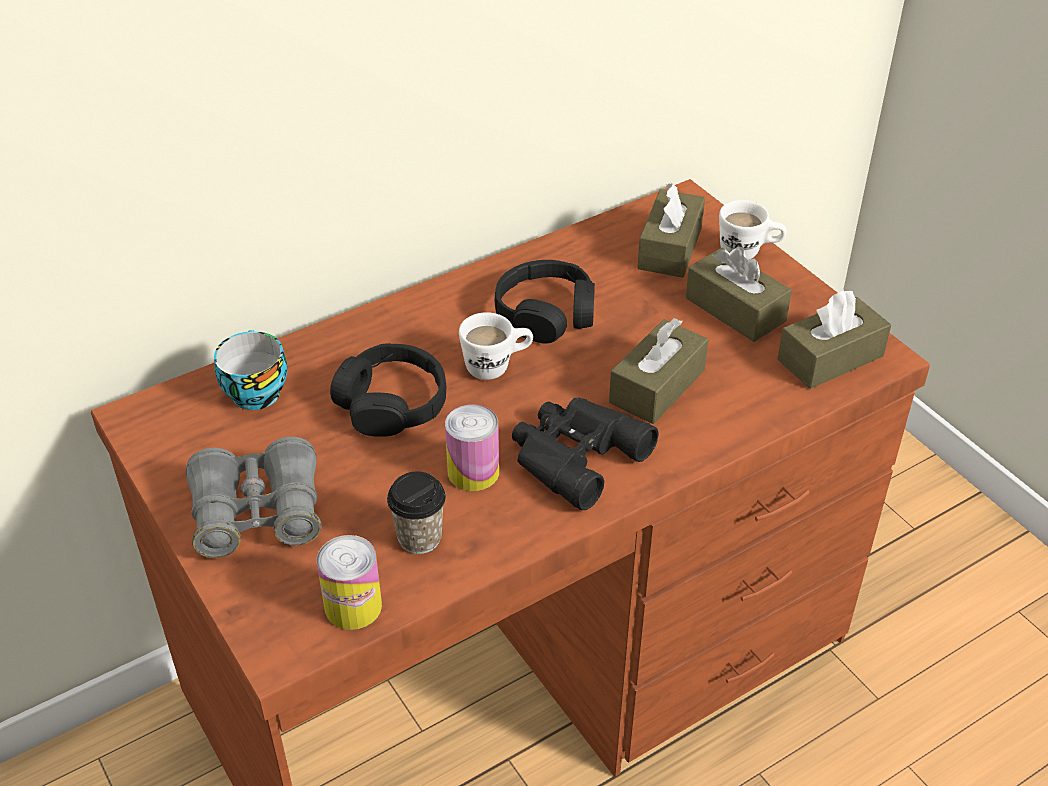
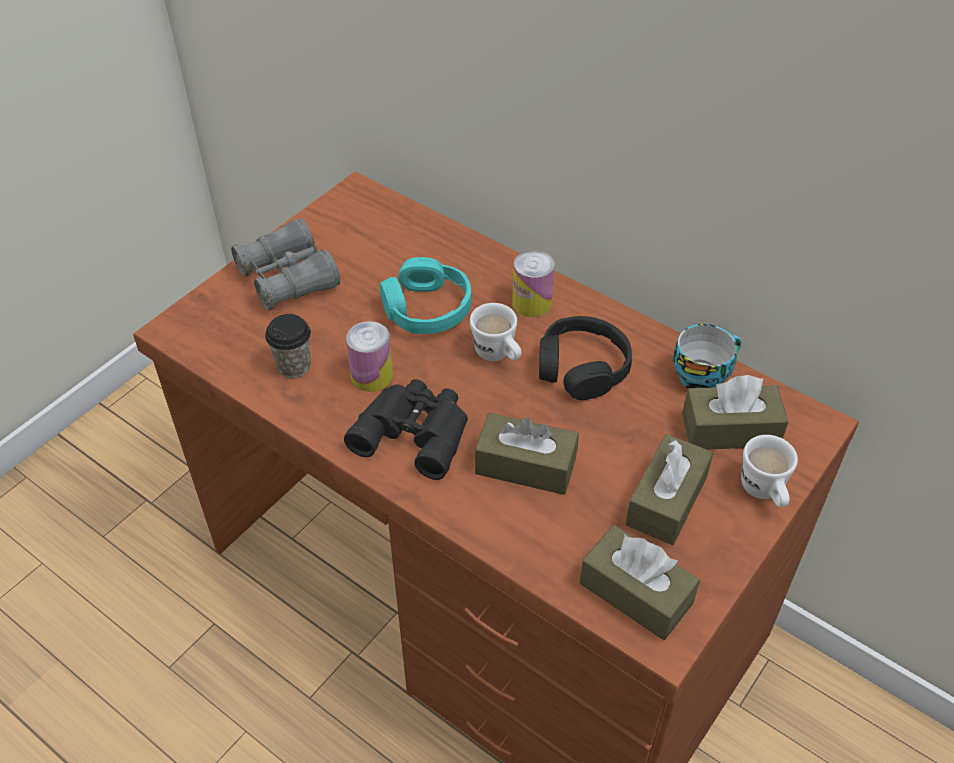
camera: 70 degrees right, 5 degrees up
cup [214,330,287,410] -> cup moved to [673,324,741,388]
can [317,535,382,630] -> can moved to [512,250,555,317]
black headphones [330,343,446,437] -> turquoise headphones [379,257,472,334]

